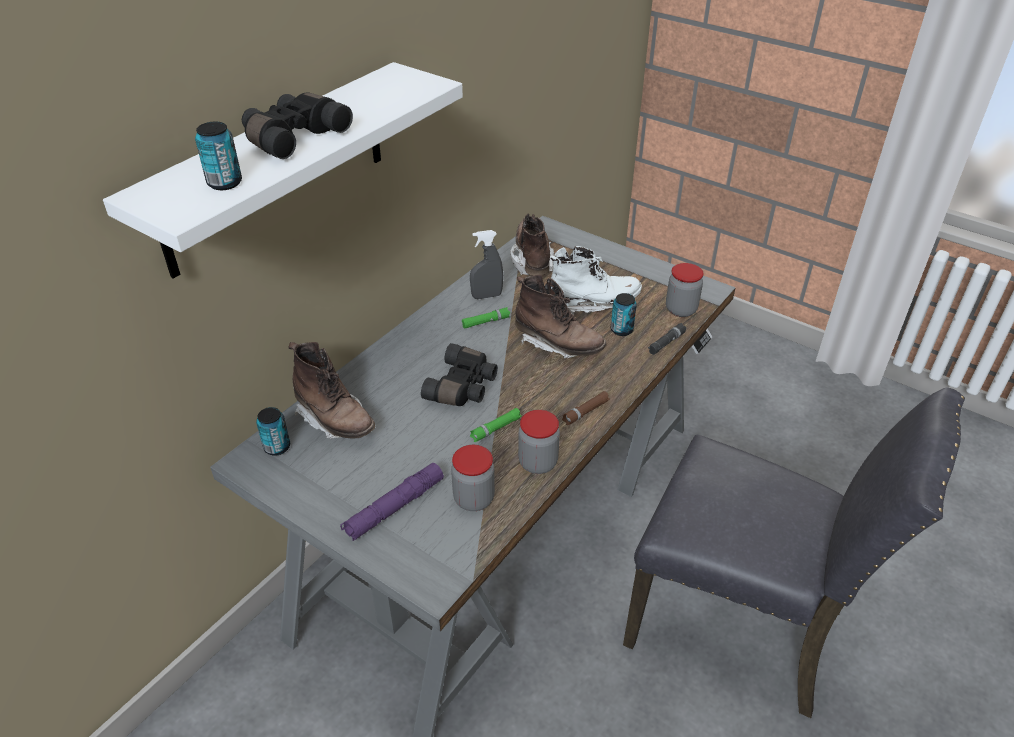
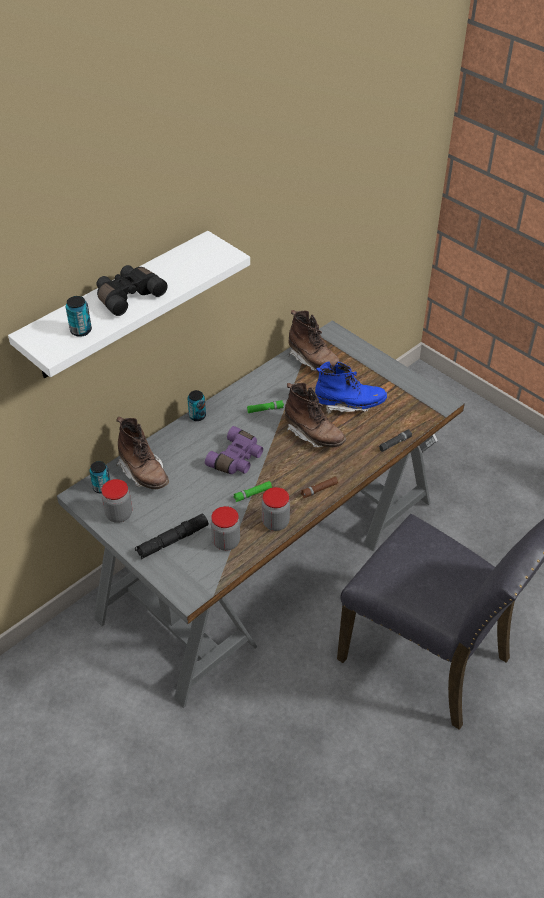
camera: 10 degrees right, 5 degrees up
purple flashlight [340,463,444,541] -> black flashlight [135,514,209,559]
black binoculars [421,343,498,406] -> purple binoculars [205,426,263,474]
grey spray bottle [470,230,503,299] -> none
brown boot [510,213,554,276] -> brown boot turned 135 degrees clockwise [288,310,341,371]
white boot [550,246,642,315] -> blue boot [315,361,387,414]
can [611,293,637,336] -> can moved to [188,390,206,421]
jar [666,263,703,317] -> jar moved to [101,479,132,523]

